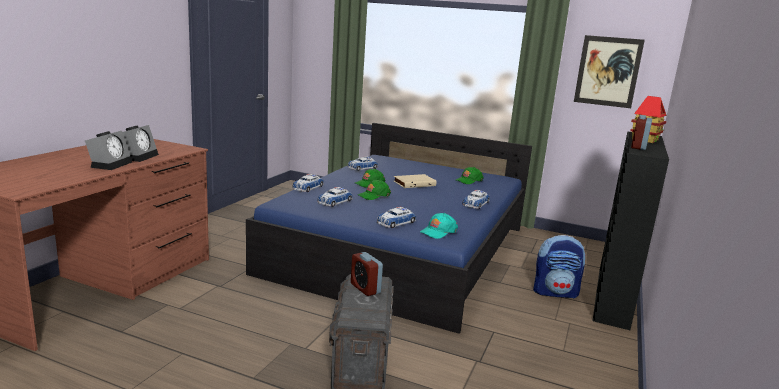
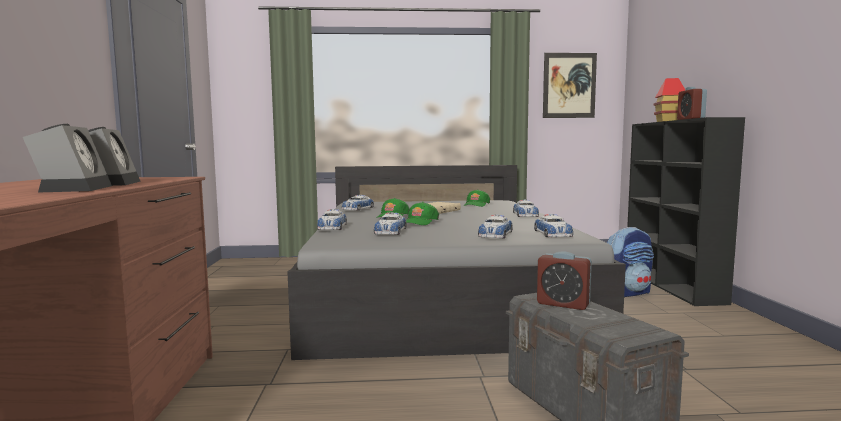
camera: 25 degrees left, 10 degrees down
blue bed [246,123,532,334] -> grey bed [288,165,626,360]
turquoise cap [420,213,458,239] -> toy car [534,214,573,237]

